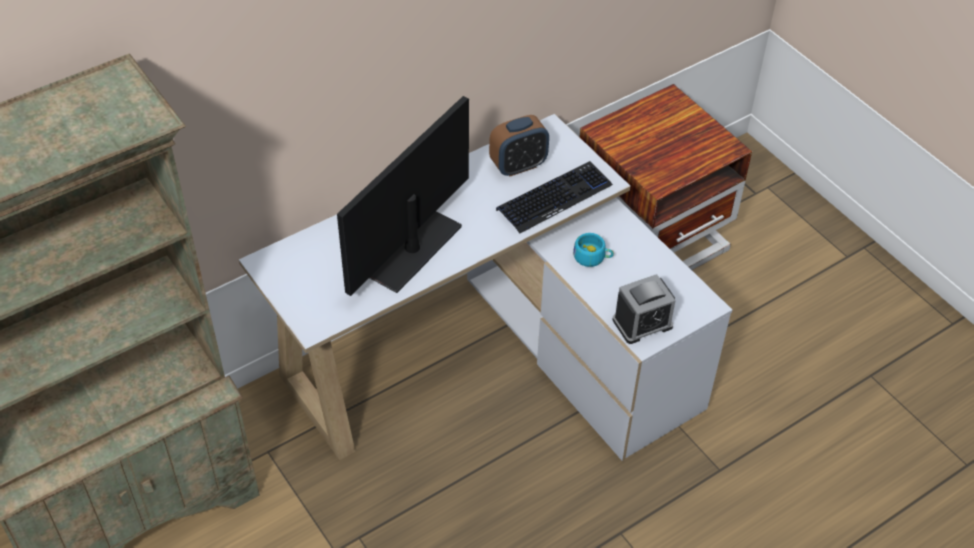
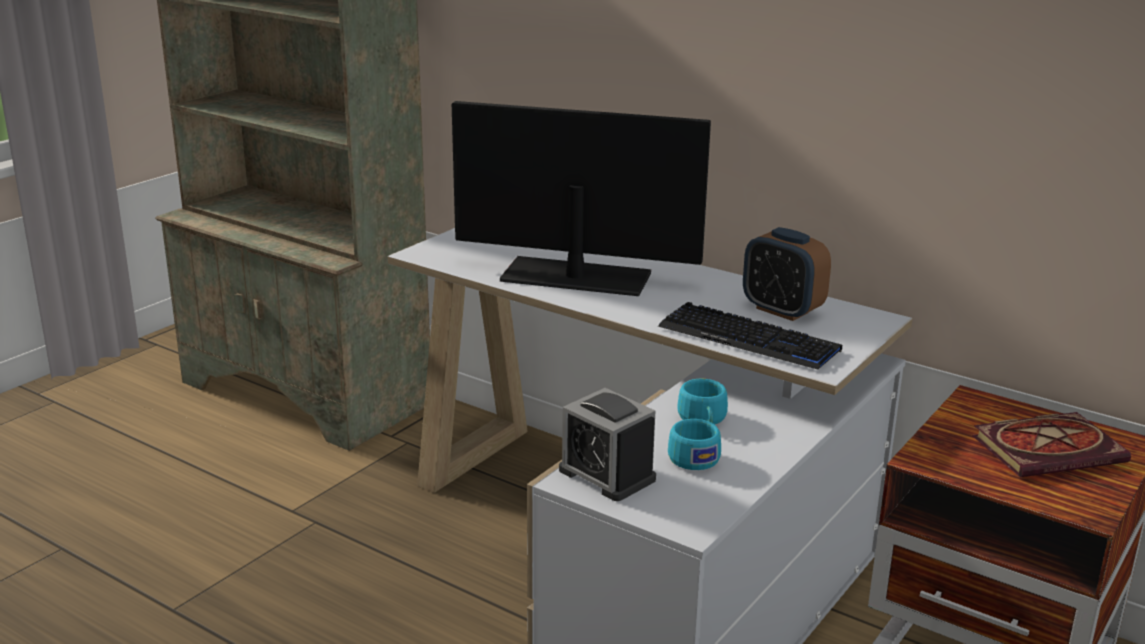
camera: 70 degrees right, 25 degrees down
none -> turquoise cup [668,419,721,470]
none -> book [972,412,1131,477]

